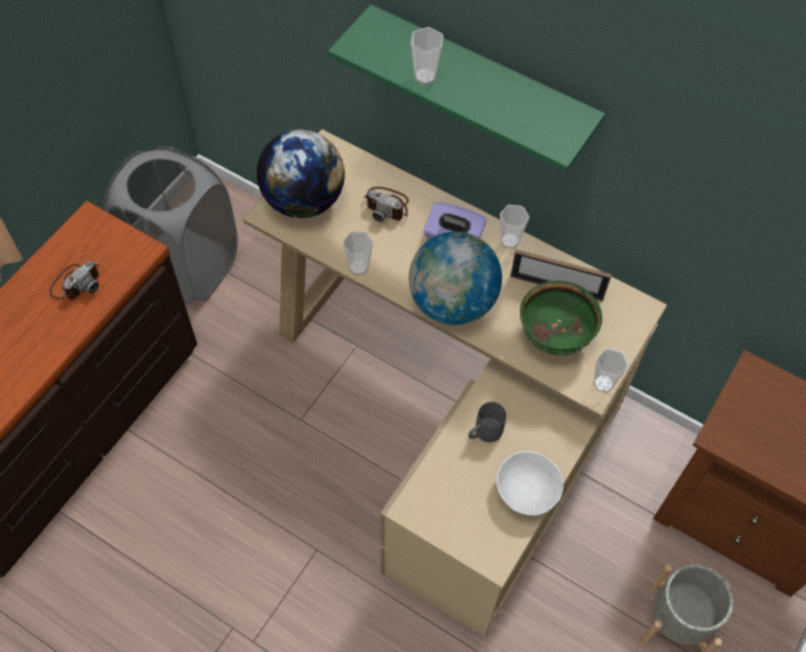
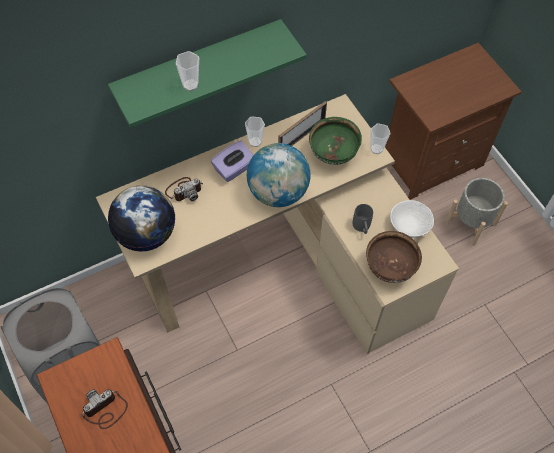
camera: 60 degrees left, 0 degrees up
camera [49,261,99,300] -> camera turned 105 degrees counterclockwise [82,389,128,429]
cup [343,232,373,275] -> none
none -> brown bowl [366,231,422,283]

